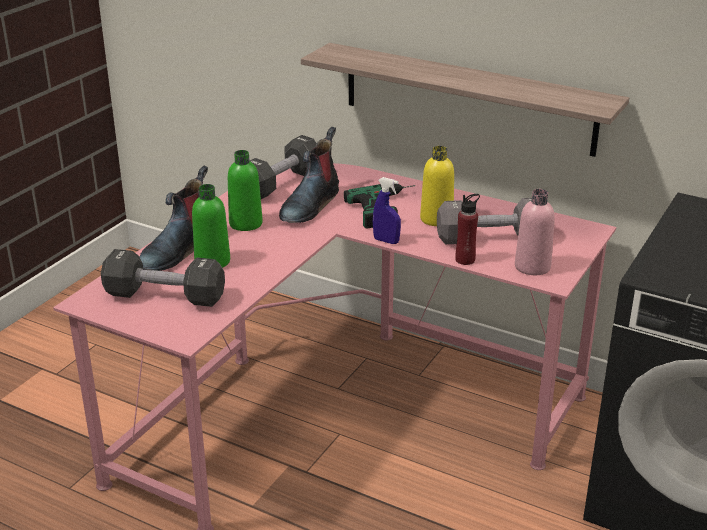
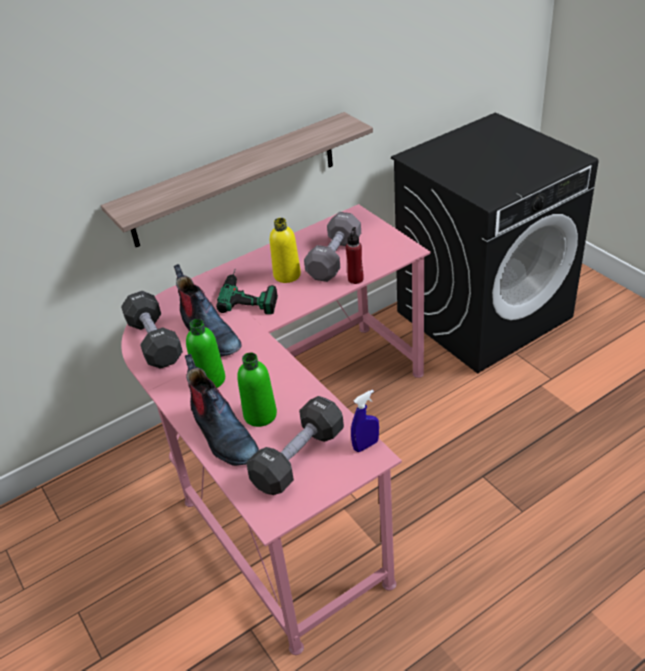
camera: 60 degrees left, 10 degrees up
blue spray bottle [373,177,401,244] -> blue spray bottle moved to [351,390,379,452]
pink bottle [515,189,555,275] -> none

